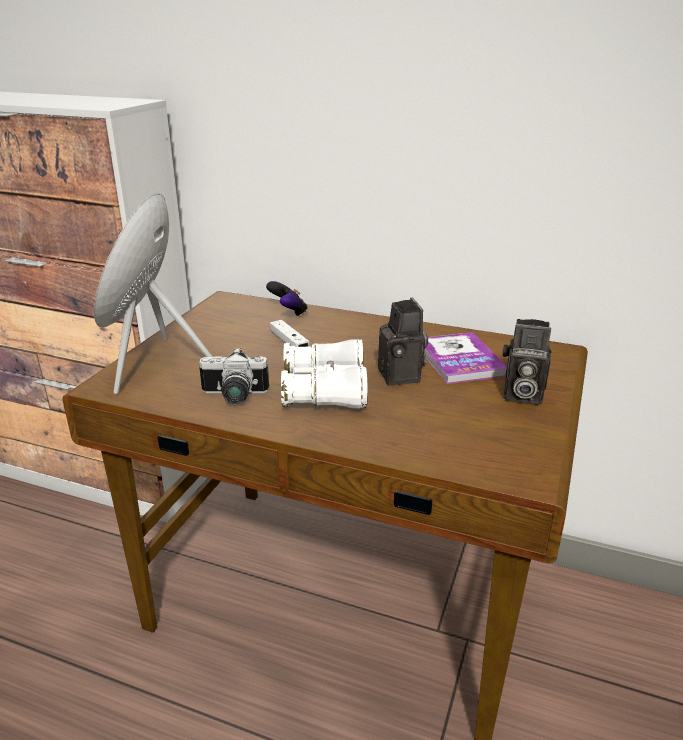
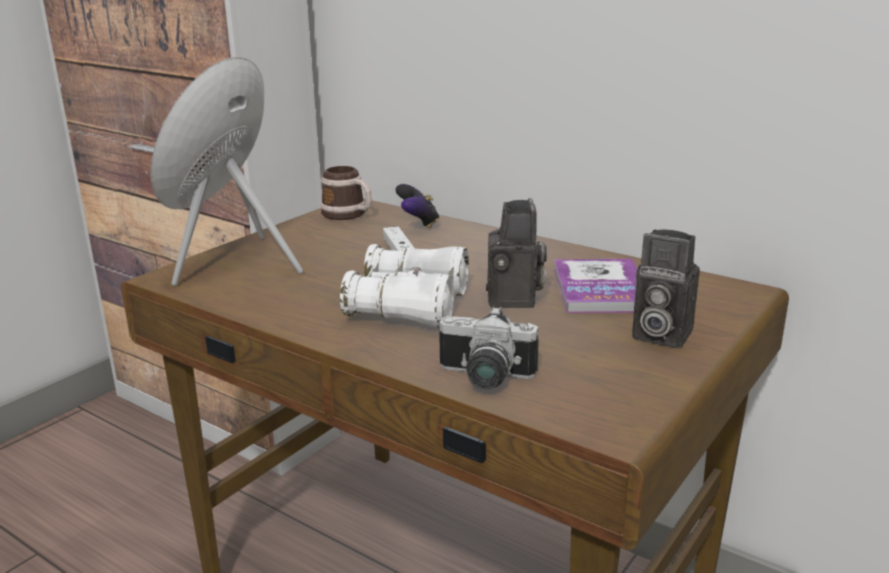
camera: 15 degrees right, 5 degrees down
camera [199,347,269,404] -> camera moved to [439,306,539,390]
none -> mug [320,166,372,220]

